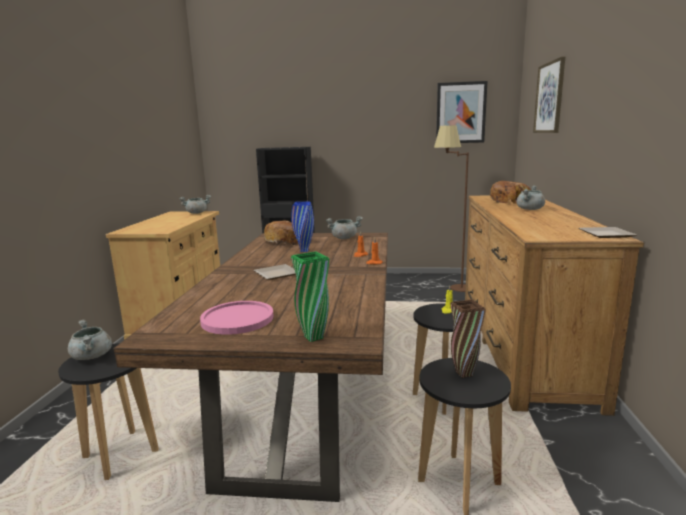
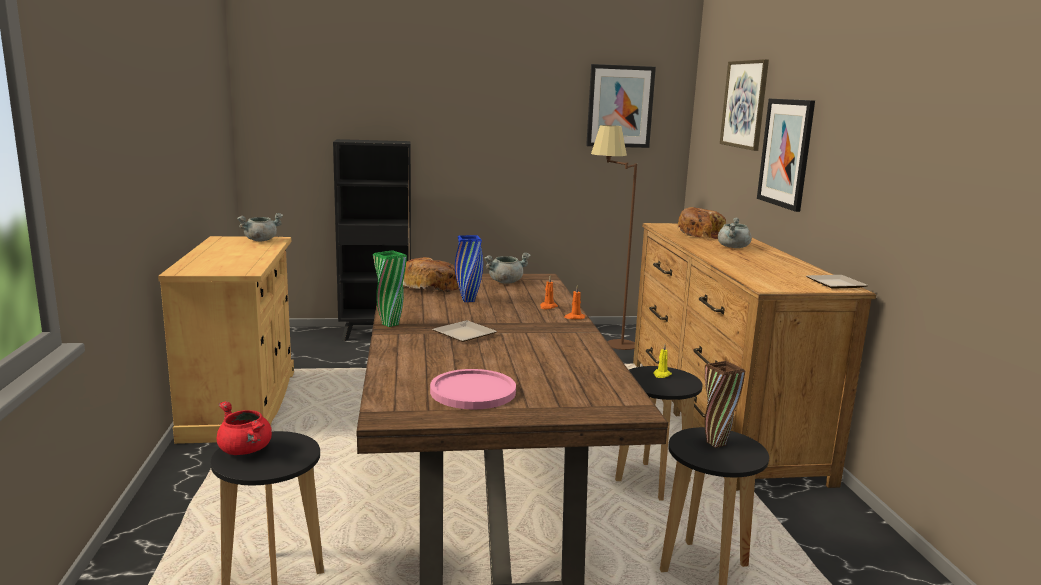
camera: 15 degrees left, 0 degrees up
grey cooking pot [68,319,112,360] -> red cooking pot [216,401,272,455]
green vase [291,251,329,342] -> green vase moved to [373,250,407,327]
none -> picture [757,99,815,212]

